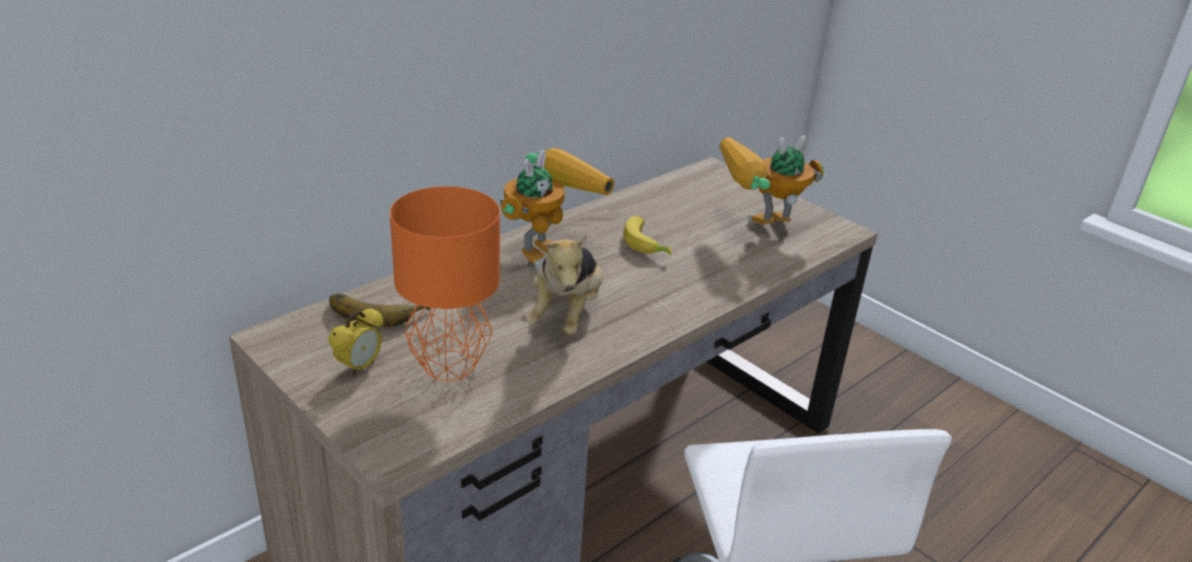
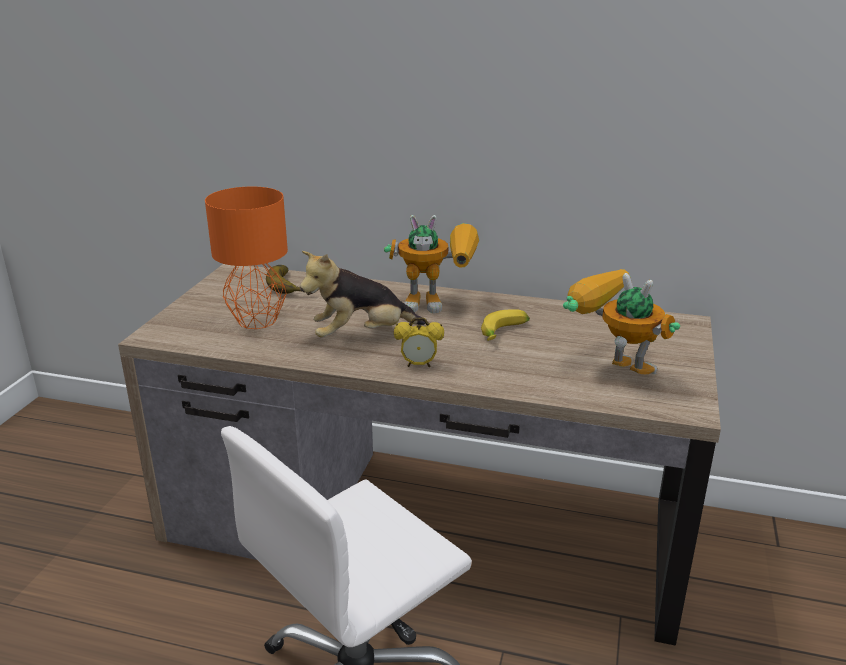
camera: 60 degrees right, 5 degrees down
alarm clock [328,308,383,376] -> alarm clock moved to [394,317,444,367]

